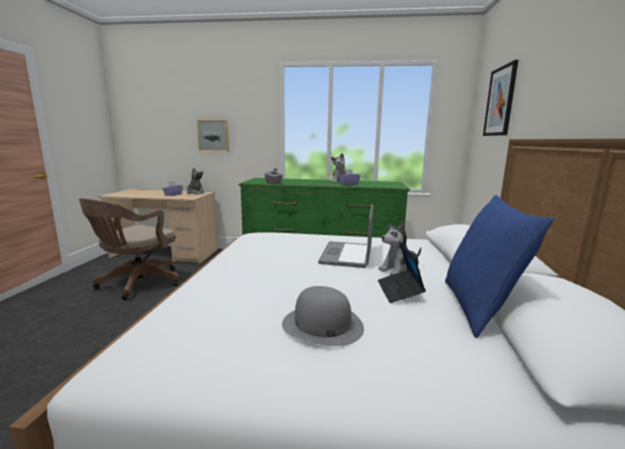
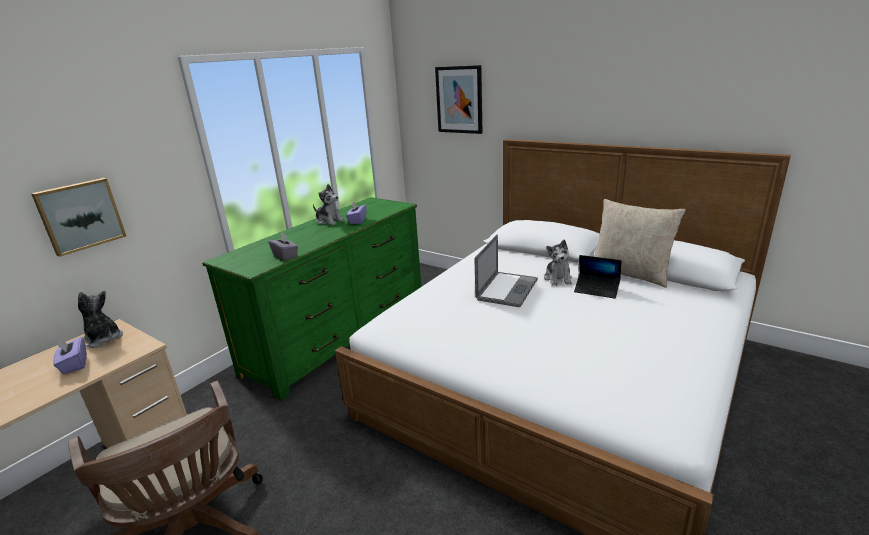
camera: 60 degrees left, 10 degrees up
grey hat [282,286,364,346] -> none
laptop [318,204,374,268] -> laptop turned 105 degrees counterclockwise [474,234,538,307]
blue pillow [445,195,554,338] -> beige pillow [594,199,686,288]

